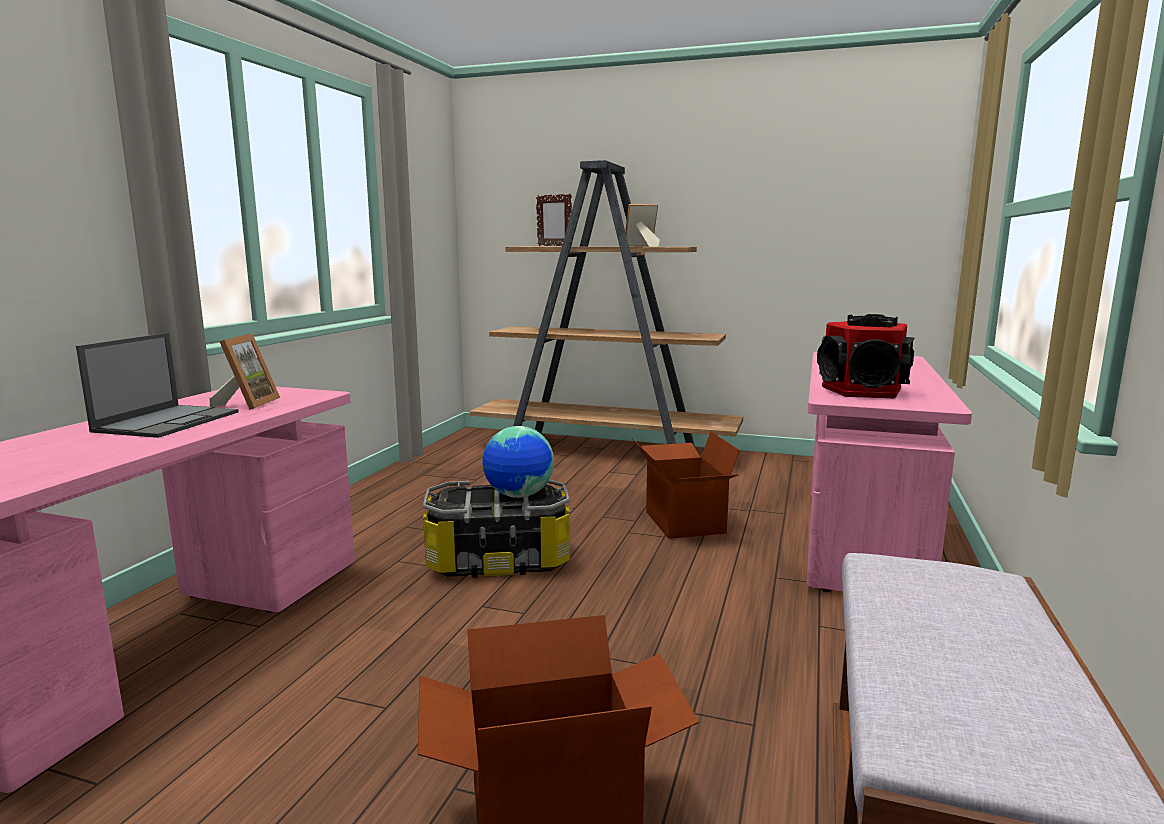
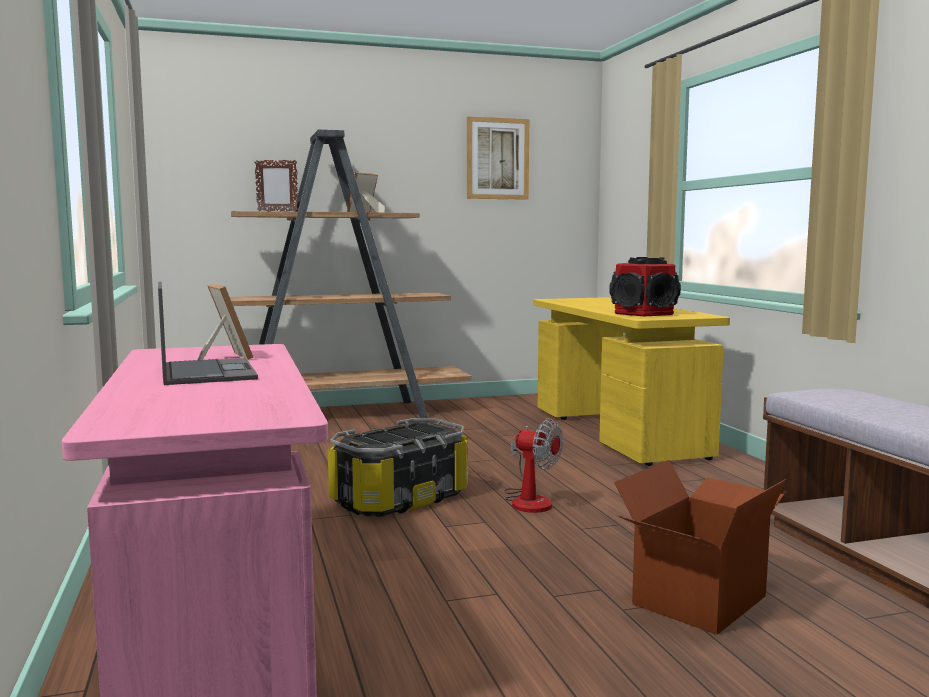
camera: 35 degrees left, 5 degrees down
globe [482,426,554,498] -> none
cardboard box [633,431,740,539] -> none
pink desk [807,352,972,592] -> yellow desk [533,297,730,466]
none -> picture [467,117,529,200]
none -> fan [504,419,563,513]

